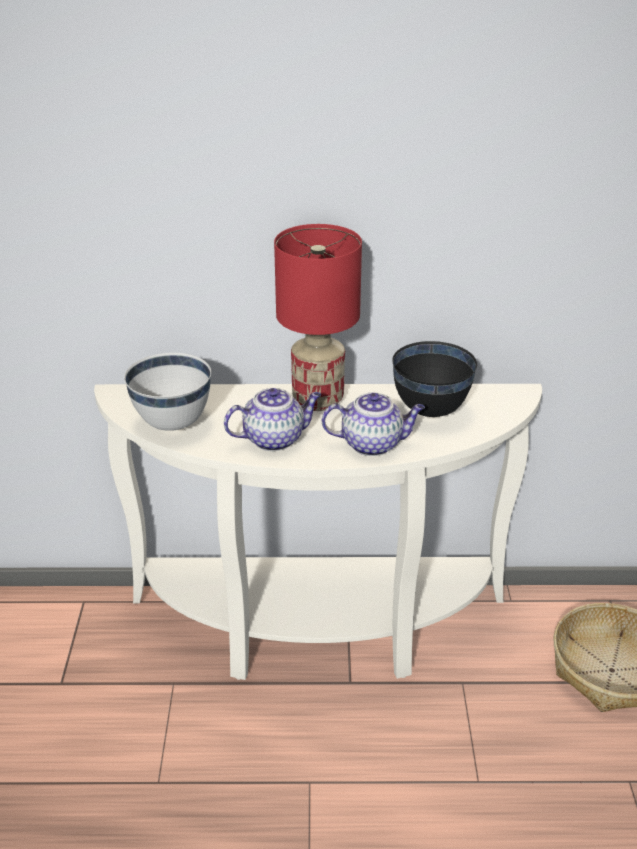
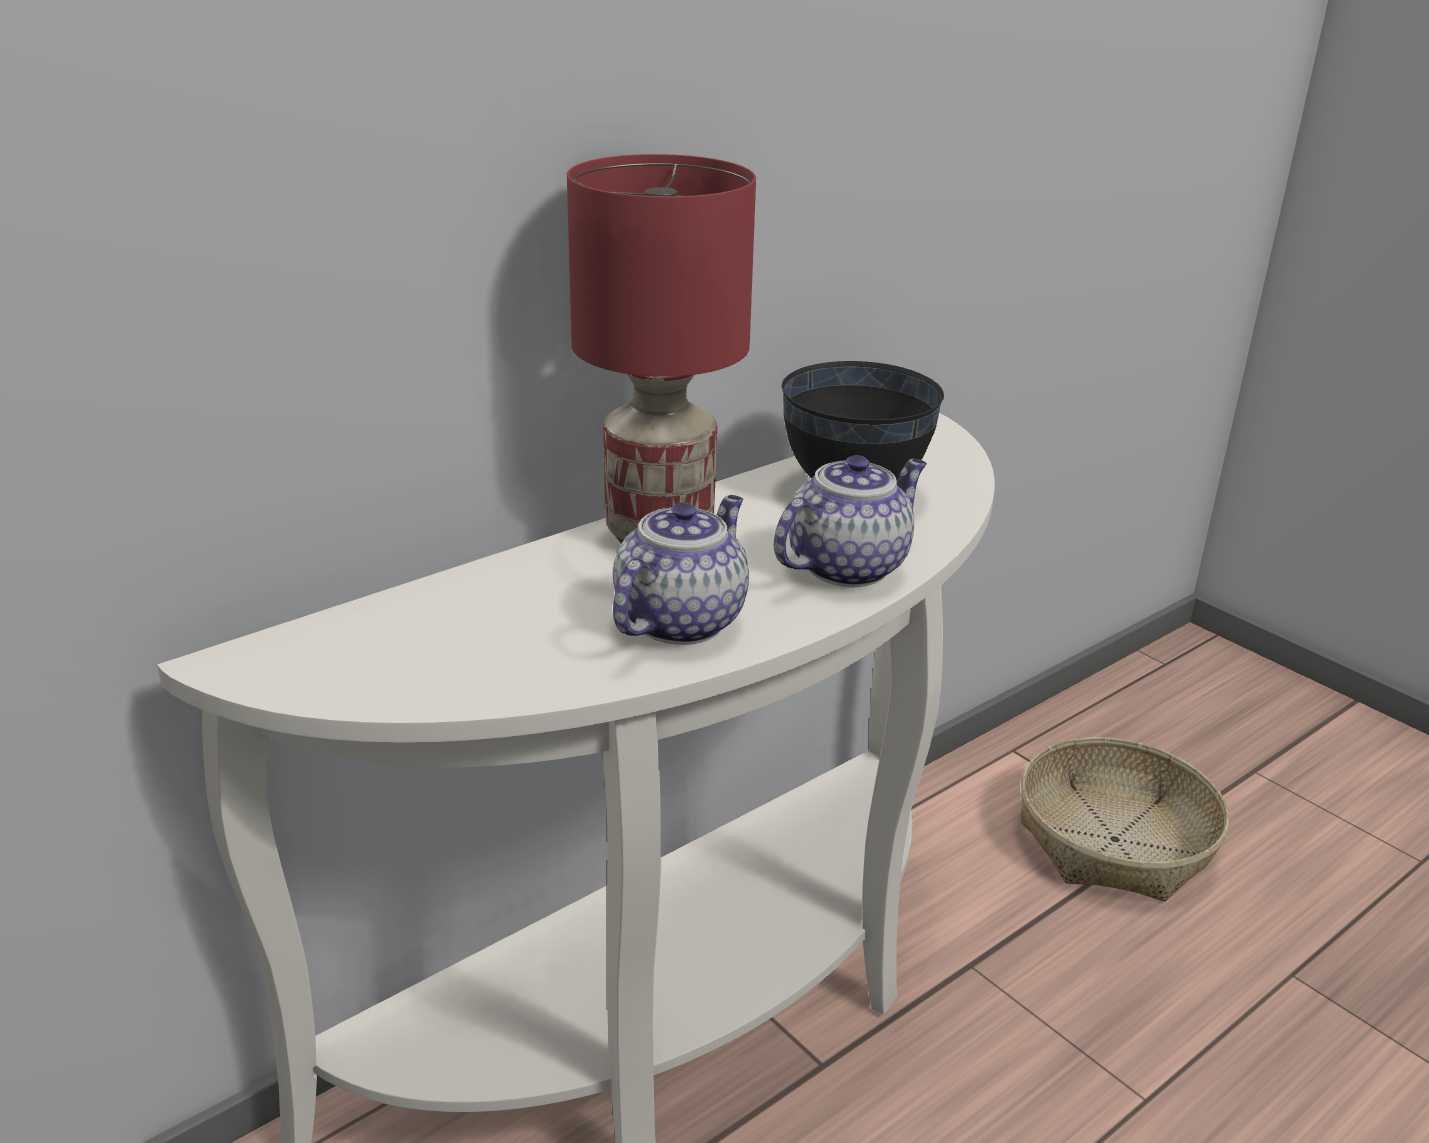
camera: 40 degrees left, 5 degrees down
white bowl [124,353,211,431] -> none

